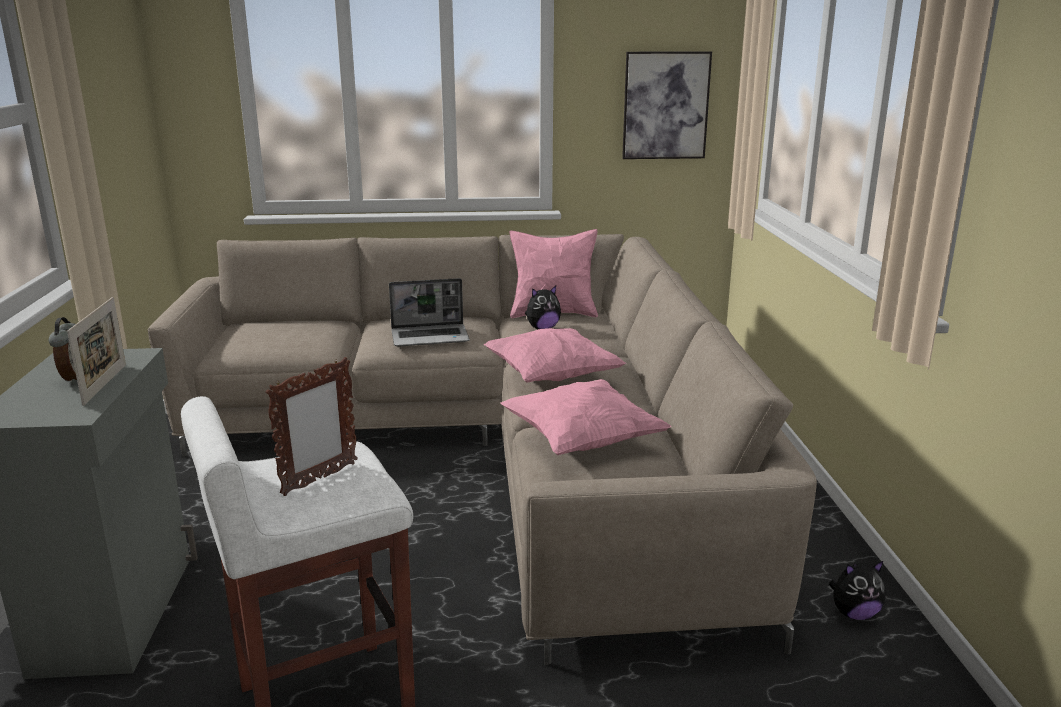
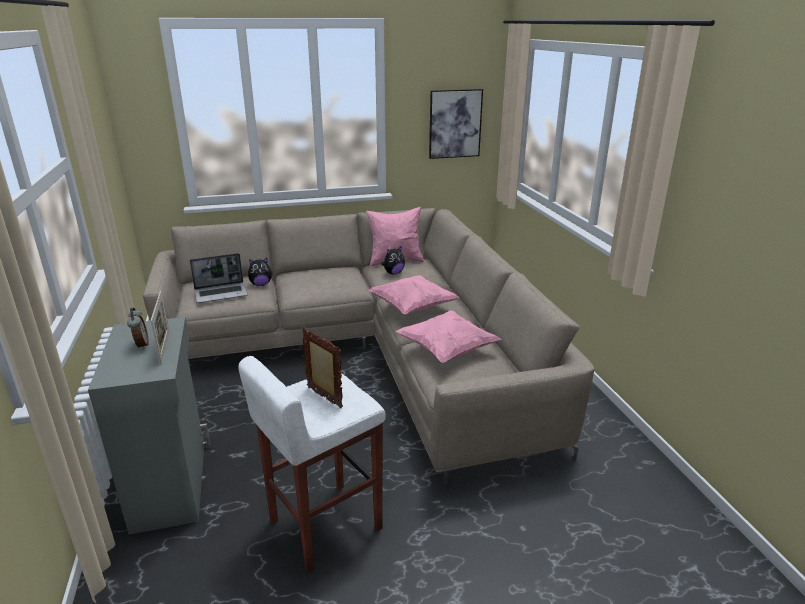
camera: 10 degrees left, 5 degrees up
picture frame [266,357,358,496] -> picture frame turned 75 degrees counterclockwise [302,327,343,409]
laptop [389,278,470,346] -> laptop moved to [190,253,248,303]
plush toy [829,561,886,620] -> plush toy moved to [248,257,273,286]

